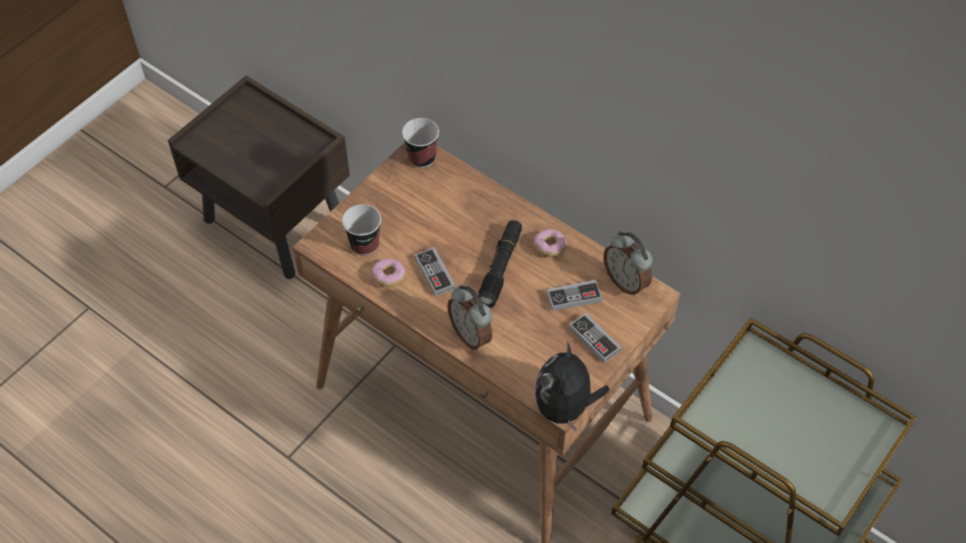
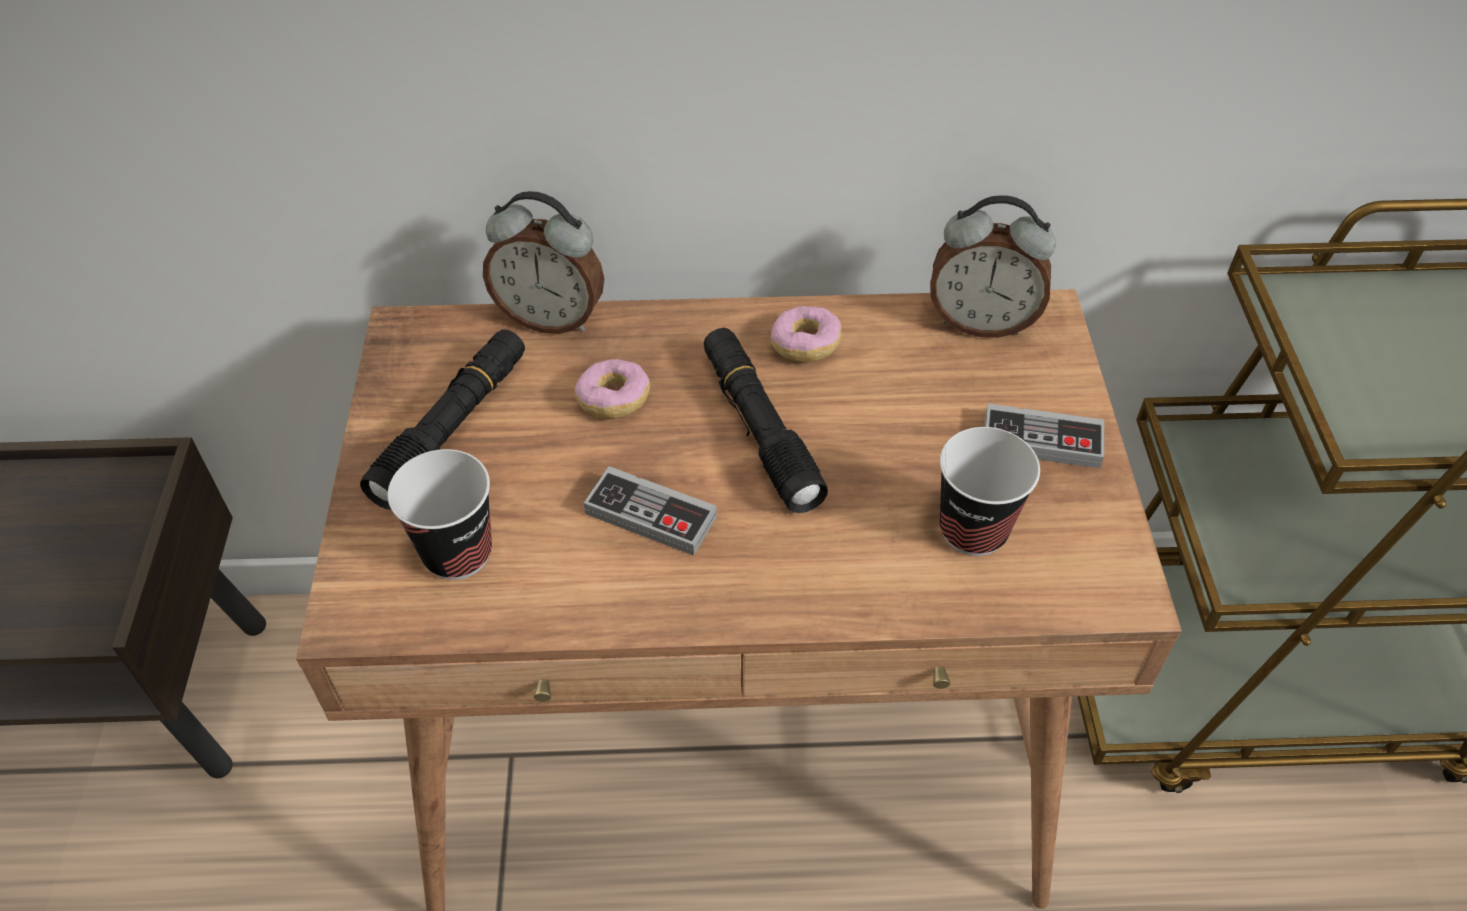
camera: 40 degrees left, 5 degrees down
donut [372,258,405,287] -> donut moved to [575,359,650,419]
cup [402,118,439,168] -> cup moved to [940,427,1040,556]
alarm clock [448,285,492,350] -> alarm clock moved to [483,191,605,334]
plush toy [535,341,610,432] -> none
game controller [547,280,602,311] -> none
none -> black flashlight [360,329,525,510]

